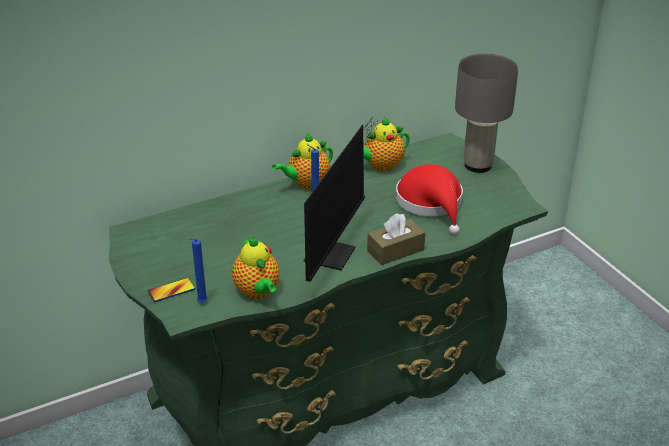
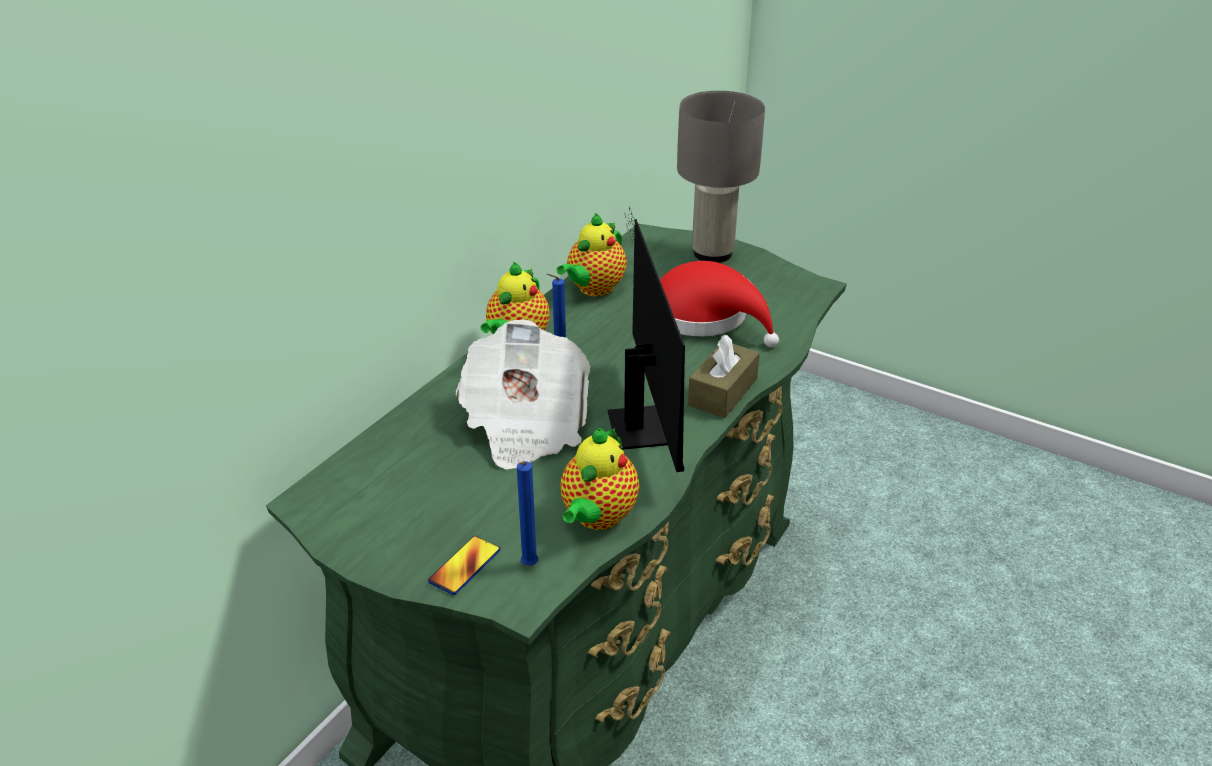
camera: 30 degrees left, 0 degrees up
teapot [232,237,280,299] -> teapot turned 75 degrees clockwise [560,427,639,530]
none -> newspaper [455,319,590,470]

